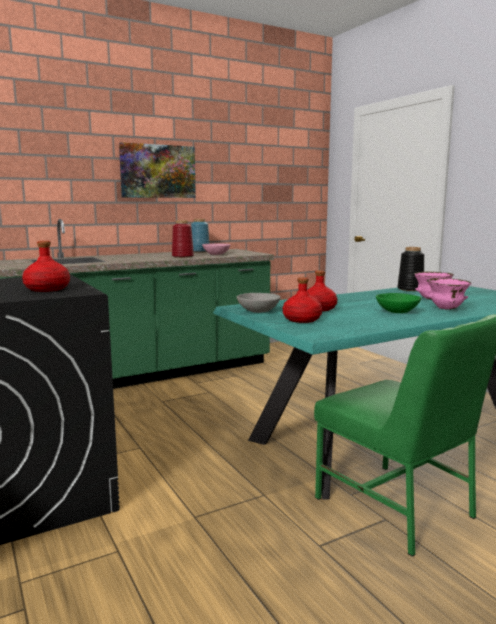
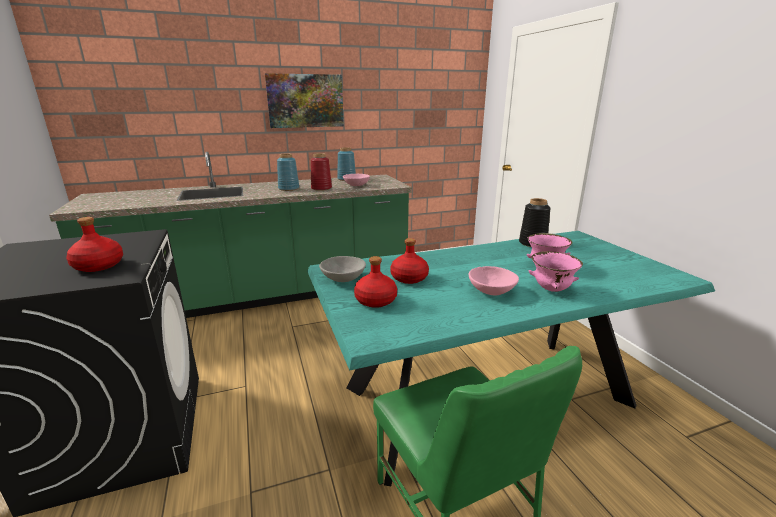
camera: 10 degrees right, 10 degrees up
green bowl [376,293,421,313] -> pink bowl [469,266,519,296]
none -> blue vase [277,153,299,191]

